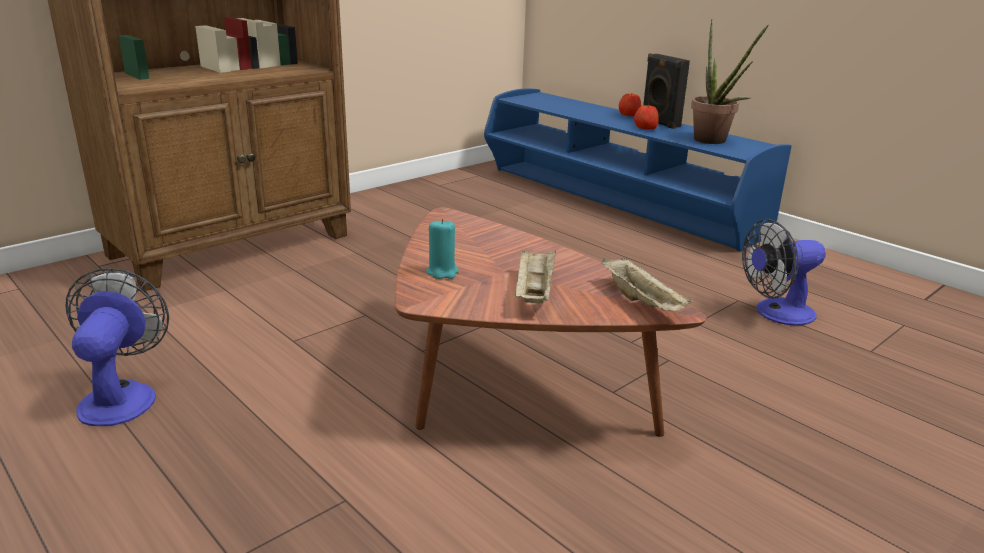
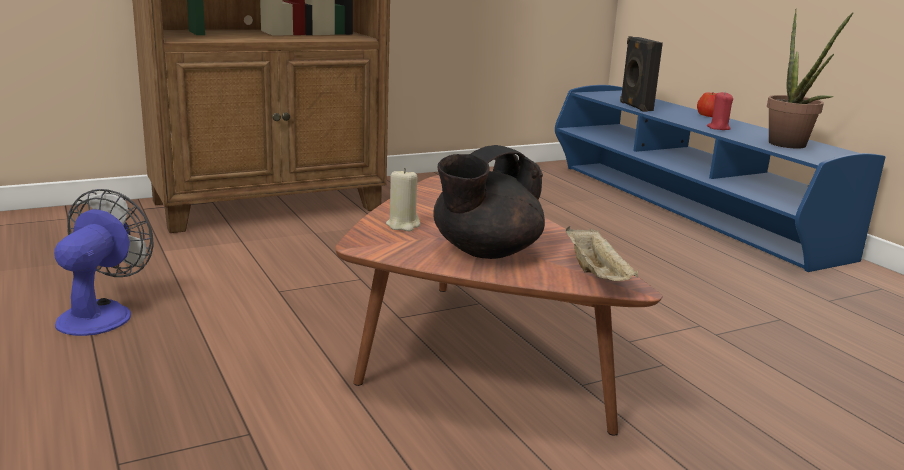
camera: 15 degrees right, 5 degrees down
turquoise candle [426,219,459,279] -> beige candle [386,168,420,231]
beige tray [515,249,556,303] -> black teapot [433,145,545,259]
apple [634,105,659,130] -> red candle [707,91,733,130]
black speaker [643,53,690,129] -> black speaker moved to [620,36,663,112]
fan [742,219,826,325] -> none

